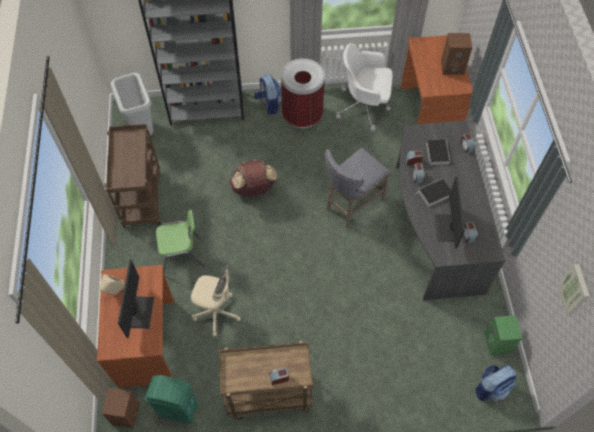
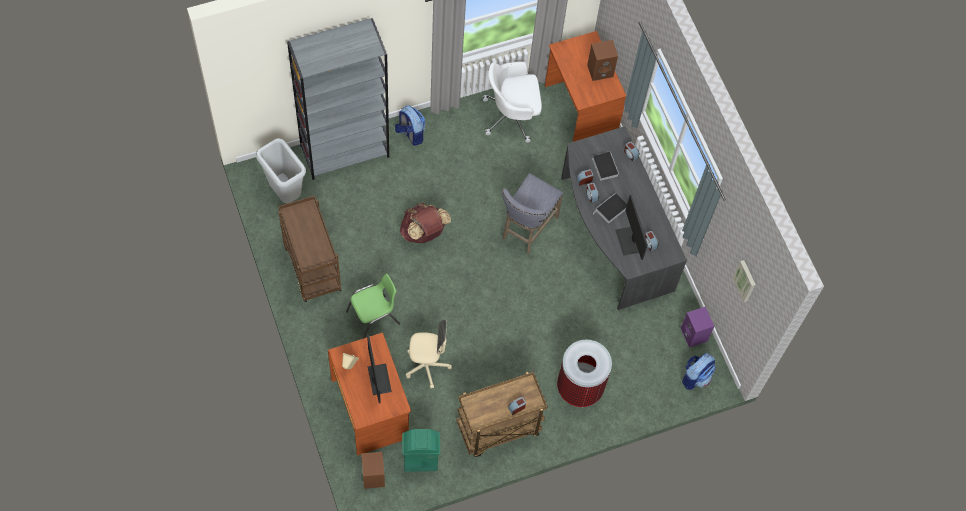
camera: 20 degrees left, 5 degrees up
trash can [281,58,325,129] -> trash can moved to [557,340,612,407]
green speaker [485,315,522,355] -> purple speaker [681,307,714,348]

